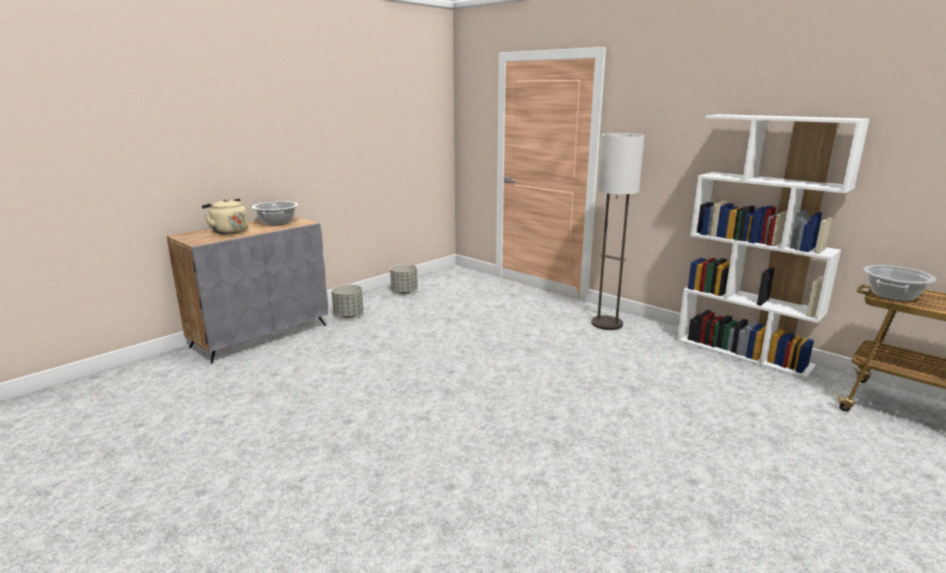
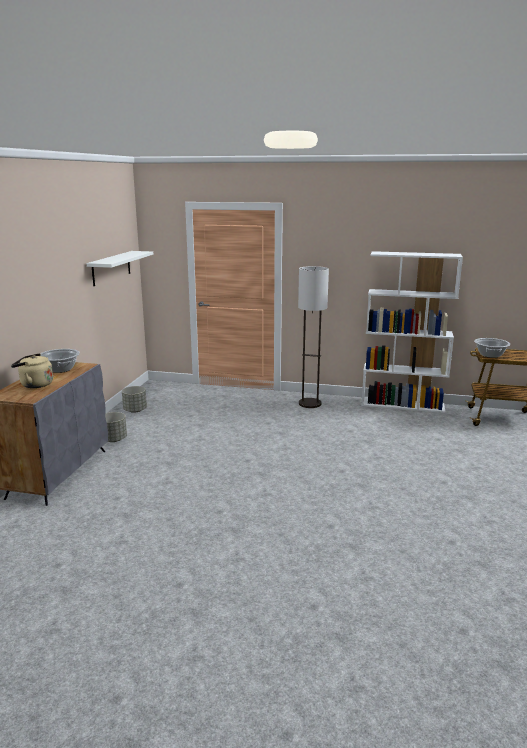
camera: 30 degrees left, 0 degrees up
none -> white shelf [87,251,153,286]

